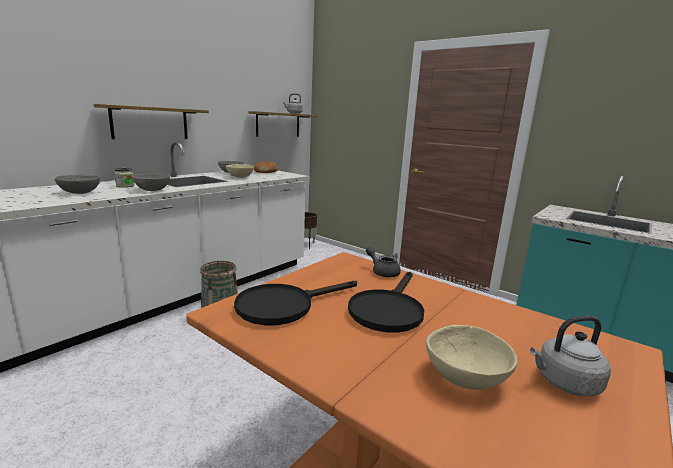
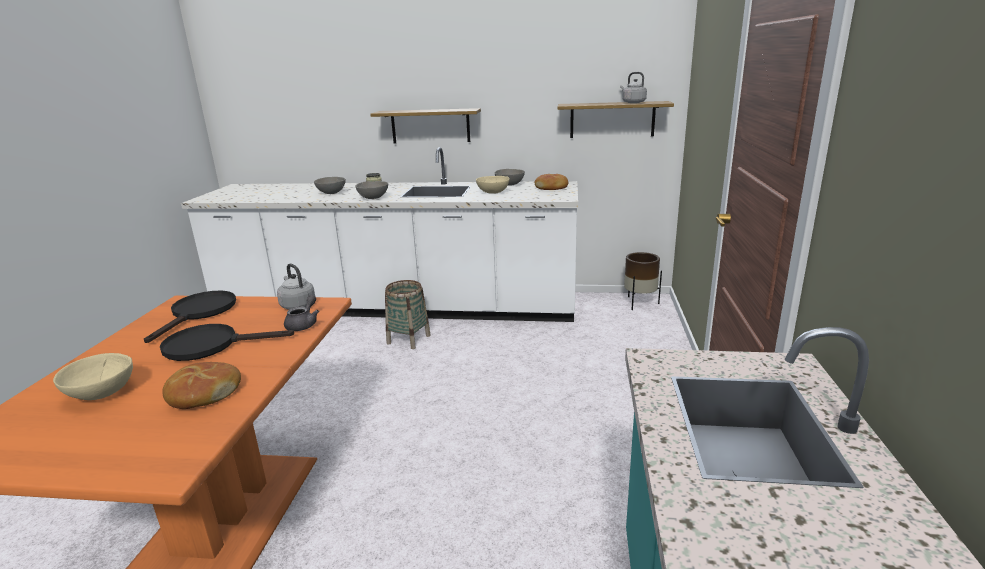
camera: 60 degrees right, 5 degrees up
black frying pan [234,281,357,325] -> black frying pan turned 75 degrees clockwise [144,291,236,343]
grey kettle [530,316,611,396] -> grey kettle moved to [277,263,315,310]
none -> bread [163,362,241,409]

